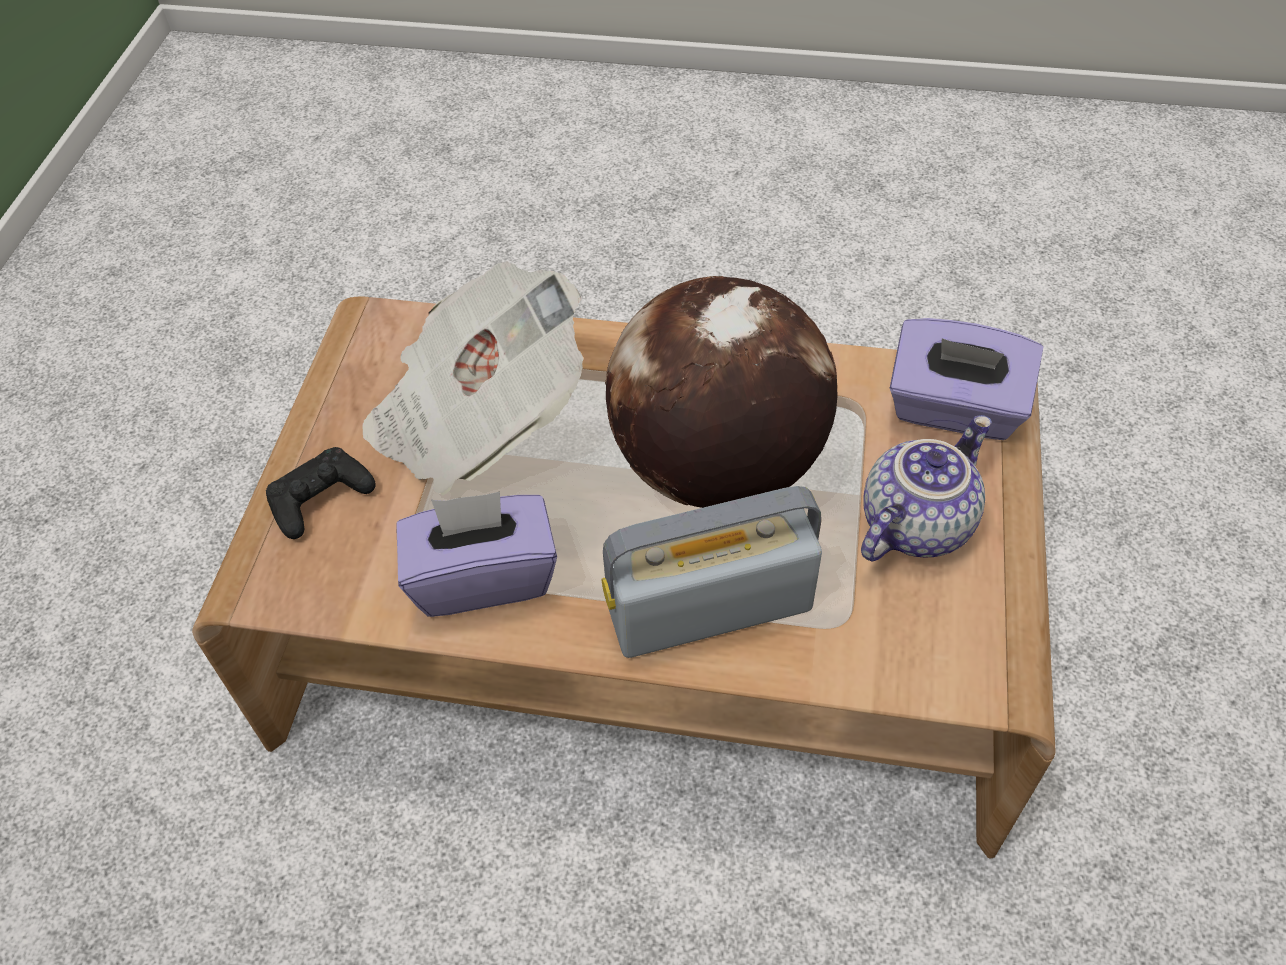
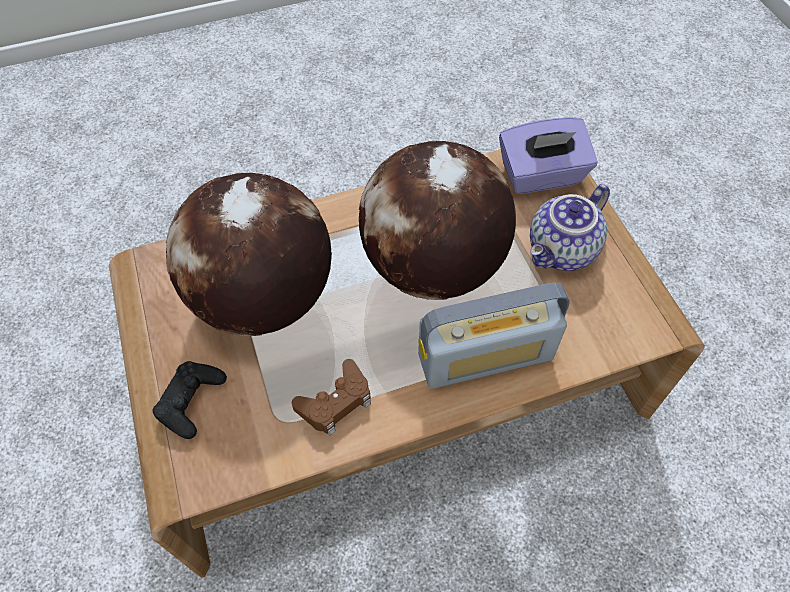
camera: 30 degrees left, 5 degrees up
newspaper [362,261,584,495] -> globe [166,173,332,336]
purple tissue box [396,492,557,617] -> brown game controller [292,359,371,435]
radio [602,486,822,658] -> radio turned 150 degrees counterclockwise [418,282,570,389]
teapot [861,415,992,561] -> teapot turned 150 degrees counterclockwise [530,184,610,271]

